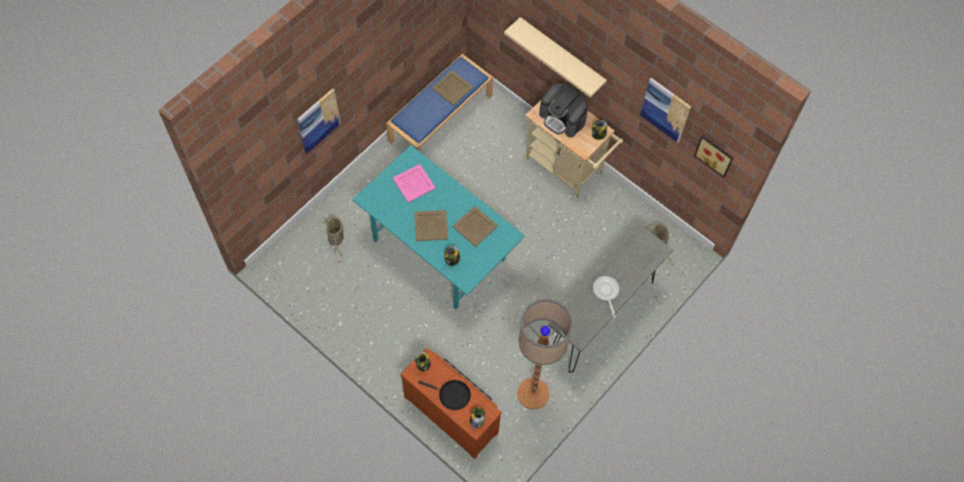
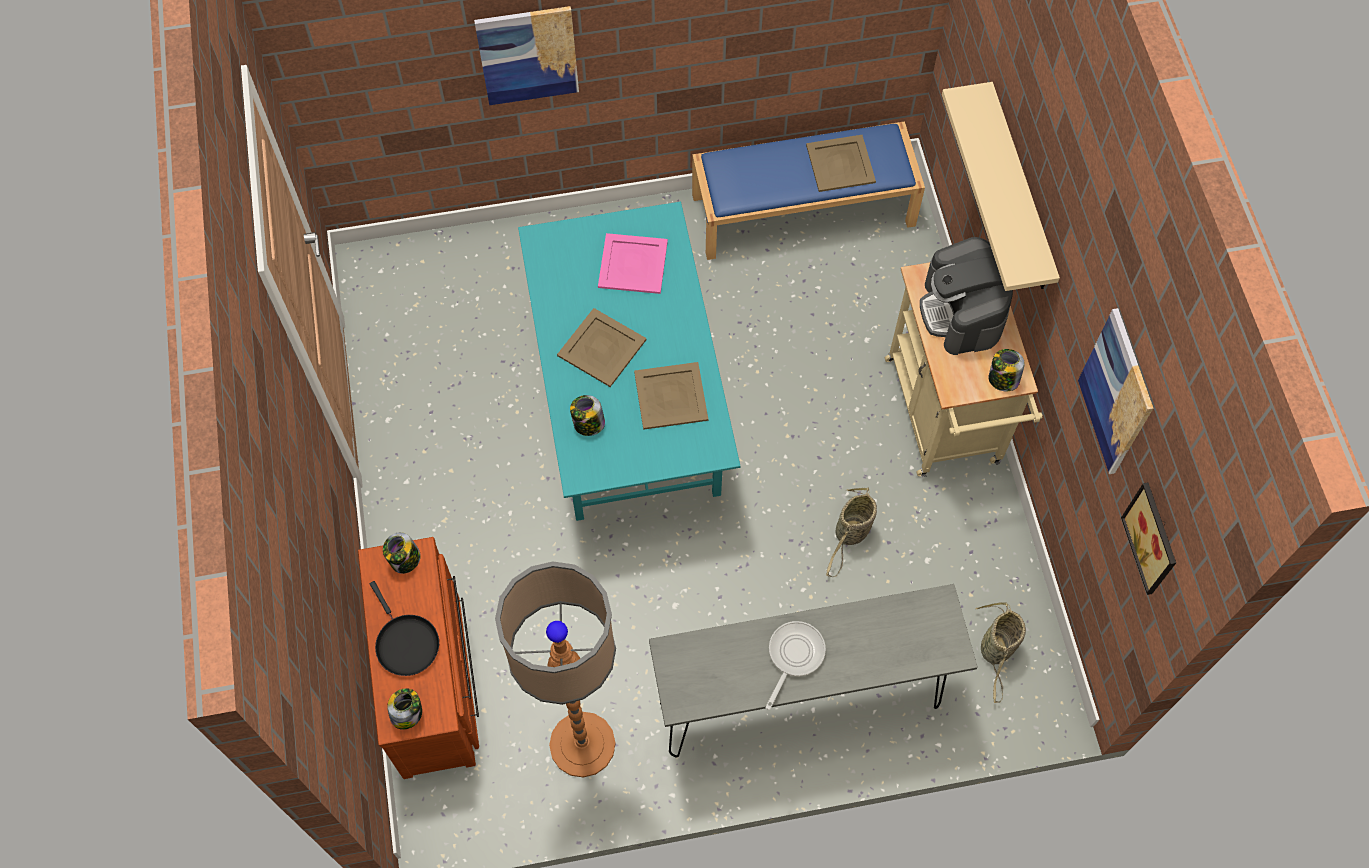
camera: 40 degrees right, 0 degrees up
basket [323,215,344,262] -> basket moved to [826,487,877,577]

